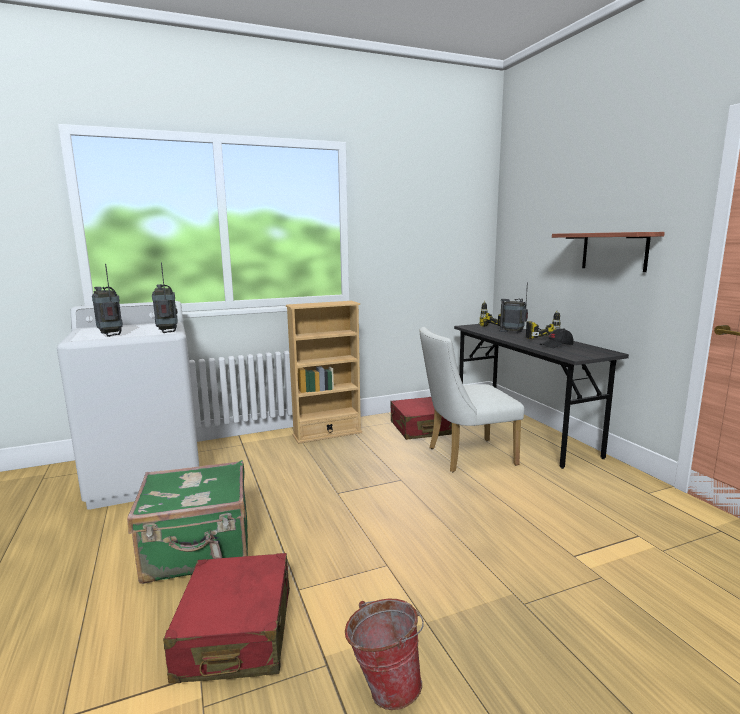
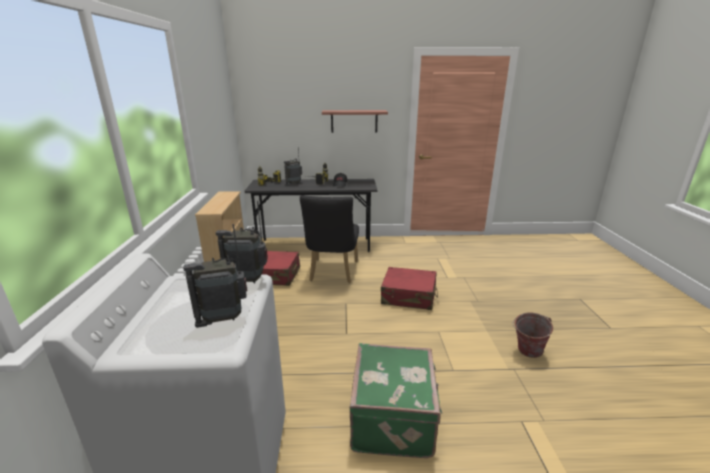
camera: 70 degrees left, 10 degrees up
red suitcase [163,553,290,683] -> red suitcase moved to [381,267,438,310]
white chair [420,327,524,472] -> black chair [300,195,359,283]

